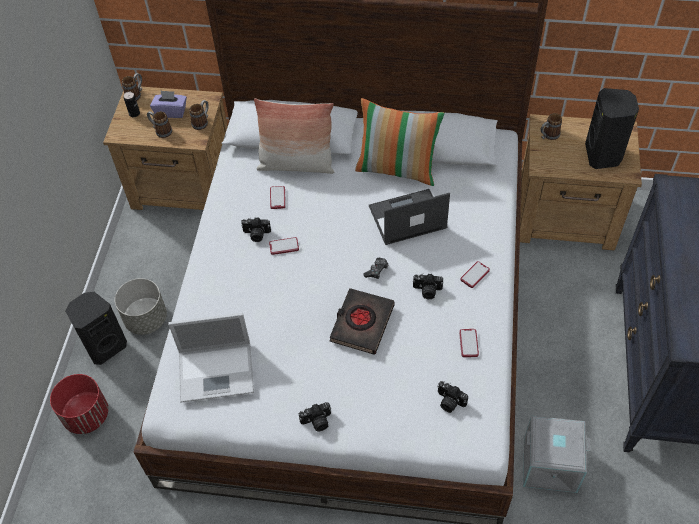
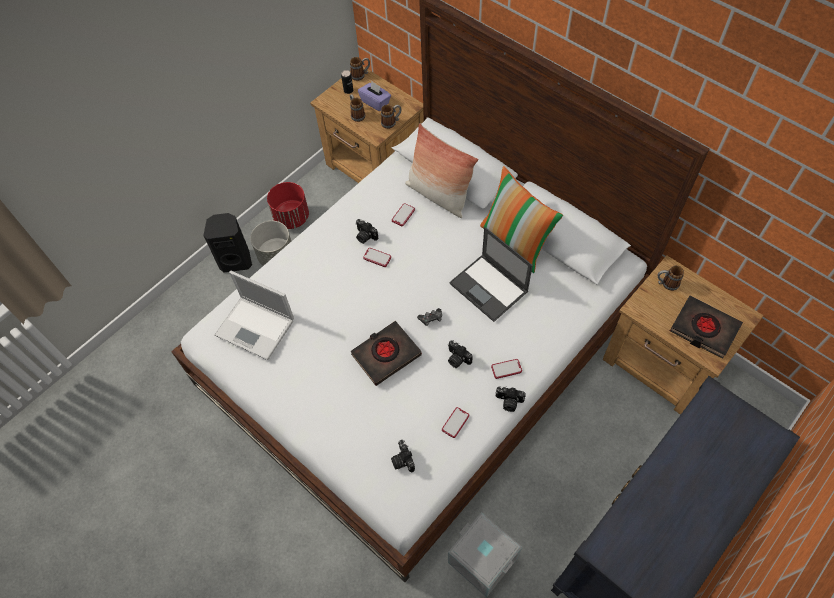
camera: 35 degrees right, 5 degrees up
red planter [50,374,108,434] -> red planter moved to [267,182,309,229]
camera [299,402,331,432] -> camera moved to [495,386,526,412]
laptop [369,189,450,245] -> laptop turned 150 degrees counterclockwise [449,227,533,322]
black speaker [585,88,639,169] -> black book [670,296,743,359]

